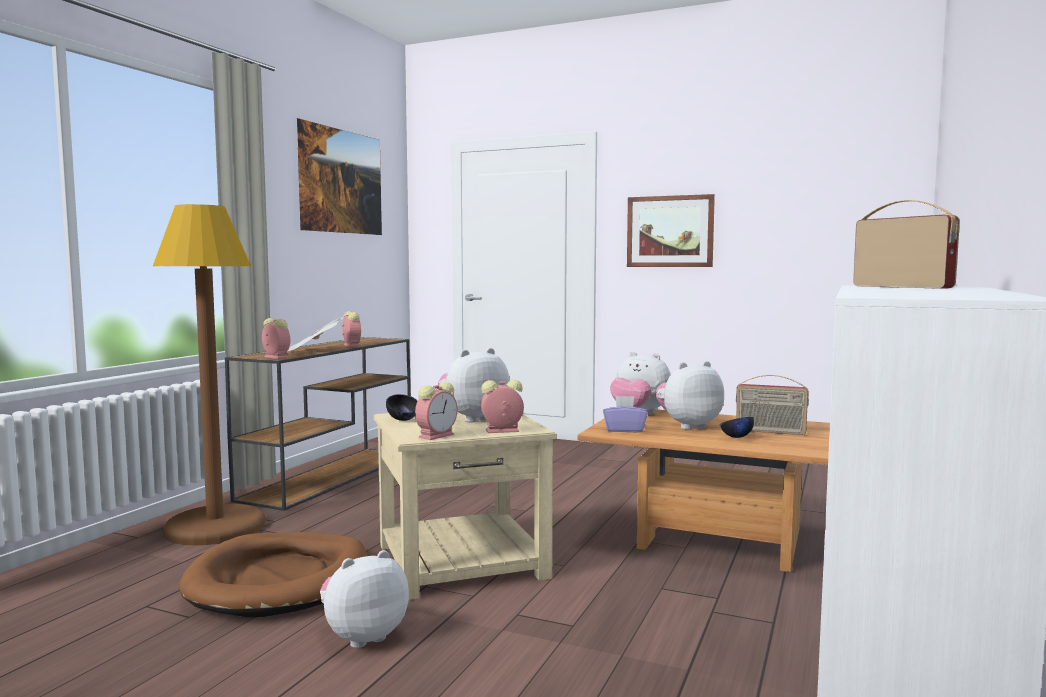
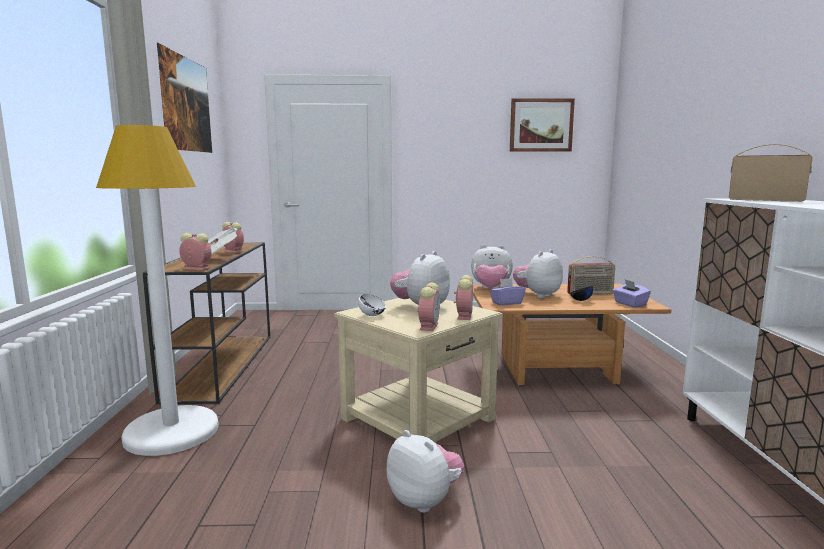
camera: 25 degrees left, 5 degrees up
brown floor lamp [153,204,265,546] -> white floor lamp [96,125,219,456]
brown dog bed [179,532,368,617] -> none
plush toy [320,550,409,648] -> plush toy turned 105 degrees clockwise [387,430,464,513]
black bowl [386,394,418,421] -> white bowl [358,294,386,316]
alarm clock [481,380,524,433] -> alarm clock turned 135 degrees clockwise [454,275,473,320]
picture [627,194,715,267] -> picture moved to [510,98,575,152]
none -> purple tissue box [612,280,651,308]

